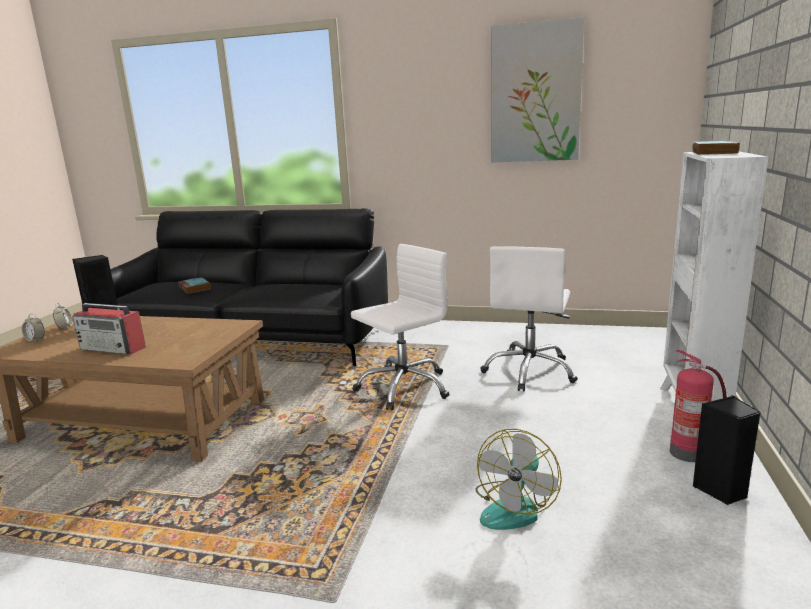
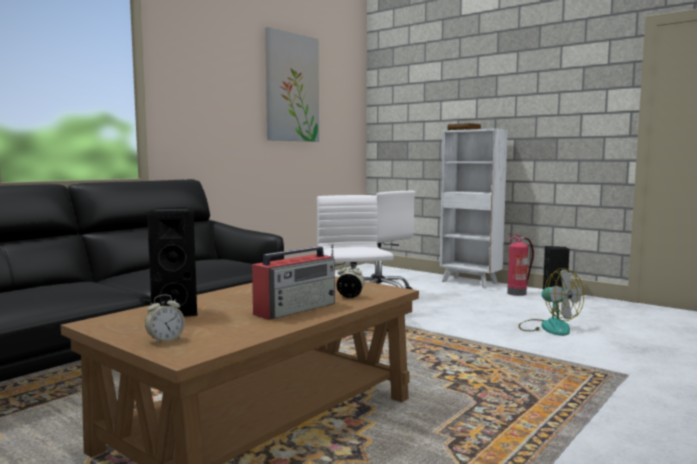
camera: 65 degrees left, 10 degrees down
alarm clock [53,303,73,329] -> alarm clock moved to [337,263,365,298]
book [178,277,211,294] -> none

